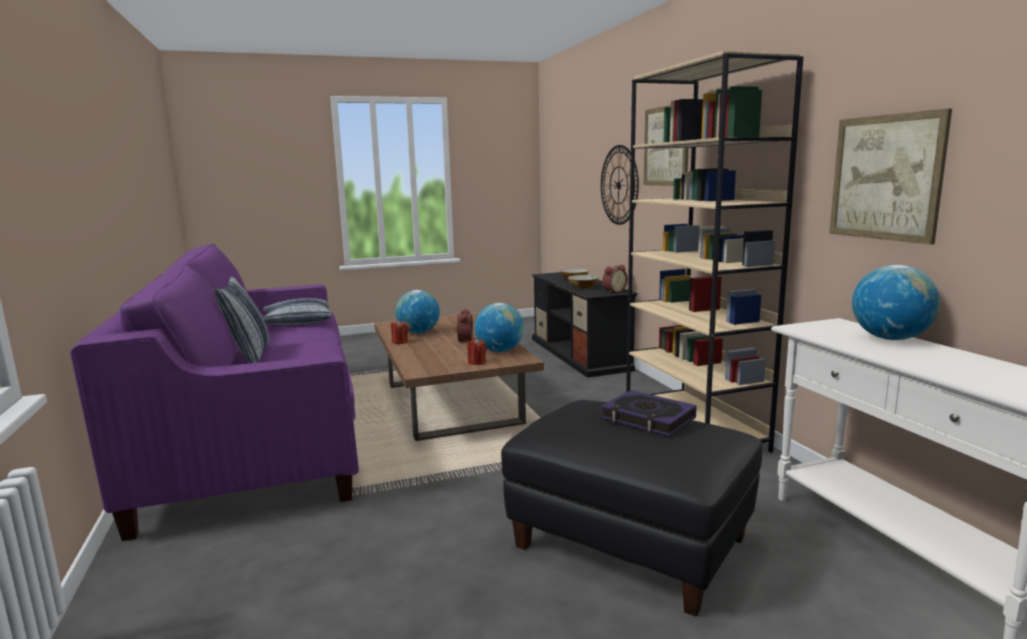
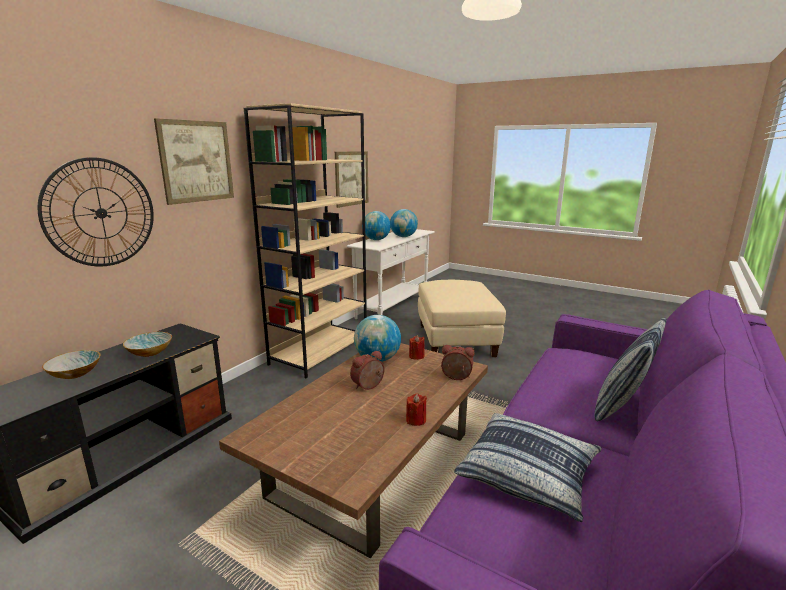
camera: 130 degrees left, 5 degrees up
globe [395,290,440,334] -> globe moved to [390,209,418,237]
black ottoman [501,400,762,617] -> beige ottoman [418,280,506,357]
book [601,390,697,436] -> none
alarm clock [602,265,628,293] -> alarm clock moved to [441,345,475,380]

